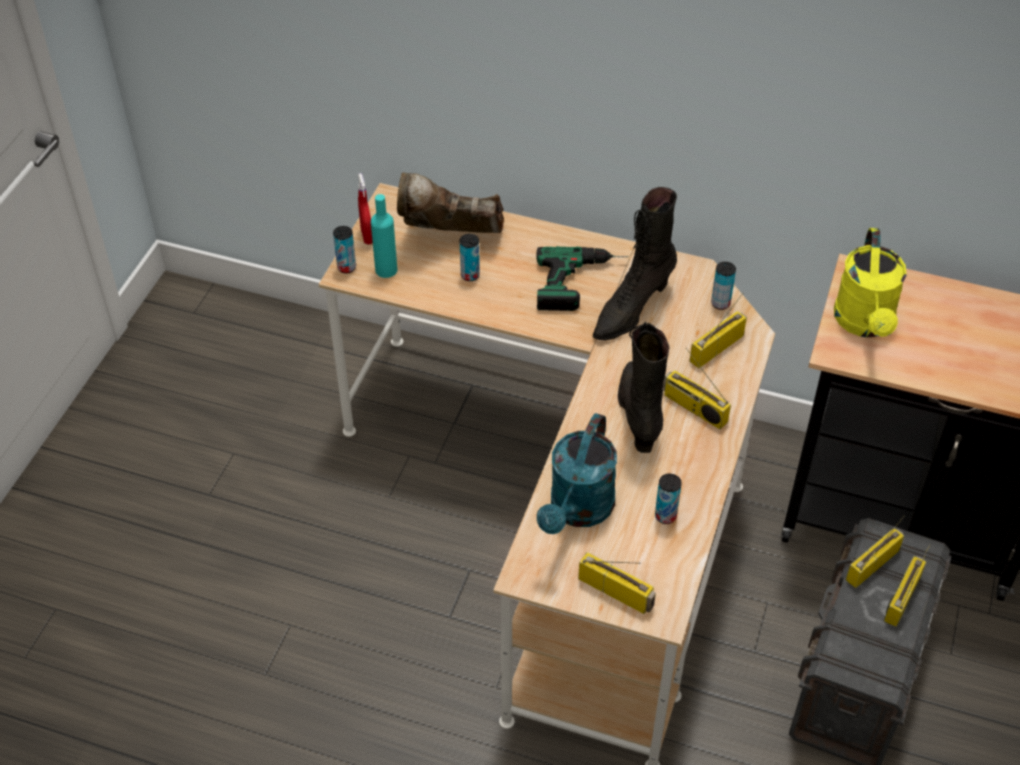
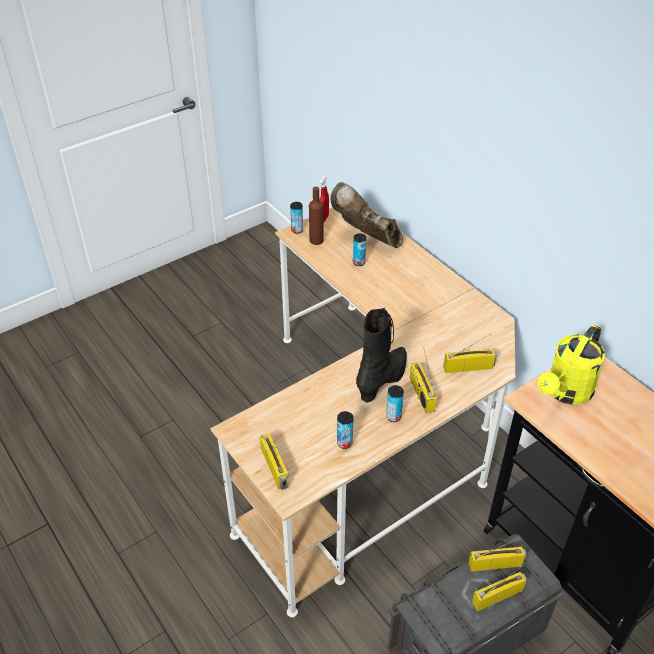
camera: 35 degrees right, 5 degrees down
turquoise bottle [371,194,397,278] -> brown bottle [309,187,324,245]
power drill [536,246,629,311] -> none
turquoise watering can [537,413,617,534] -> none
black boot [593,187,677,340] -> none
can [711,262,736,310] -> can moved to [386,385,404,422]

